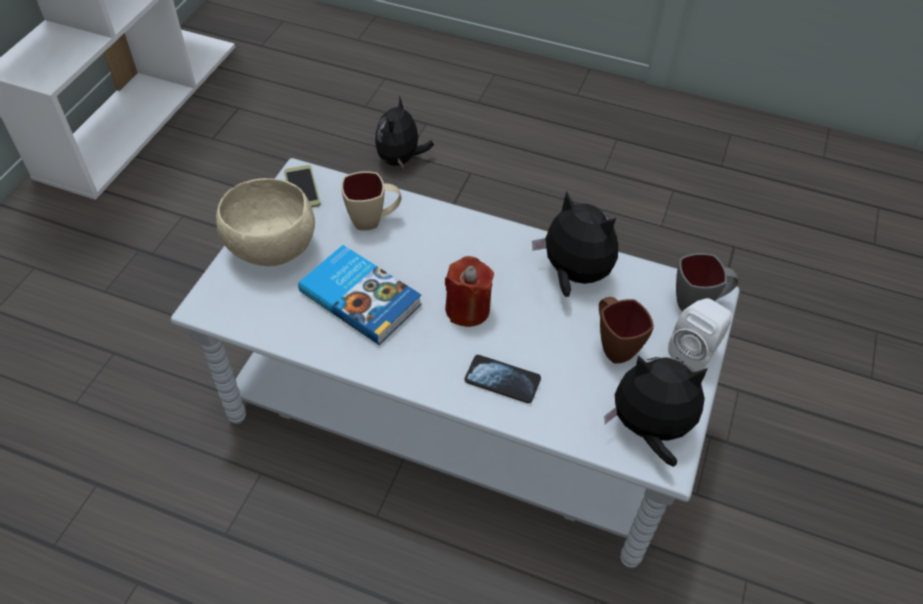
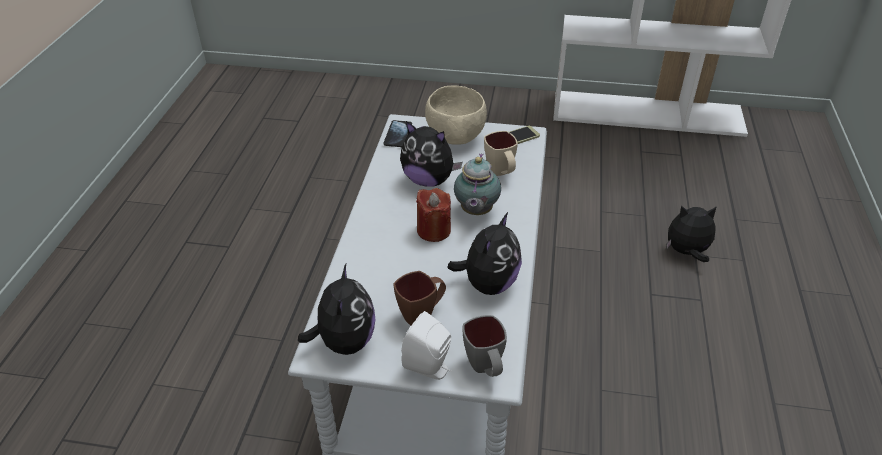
camera: 80 degrees right, 10 degrees down
book [298,245,422,345] -> plush toy [400,121,462,187]
phone [465,355,541,403] -> phone moved to [383,120,412,147]
none -> teapot [454,153,501,215]

